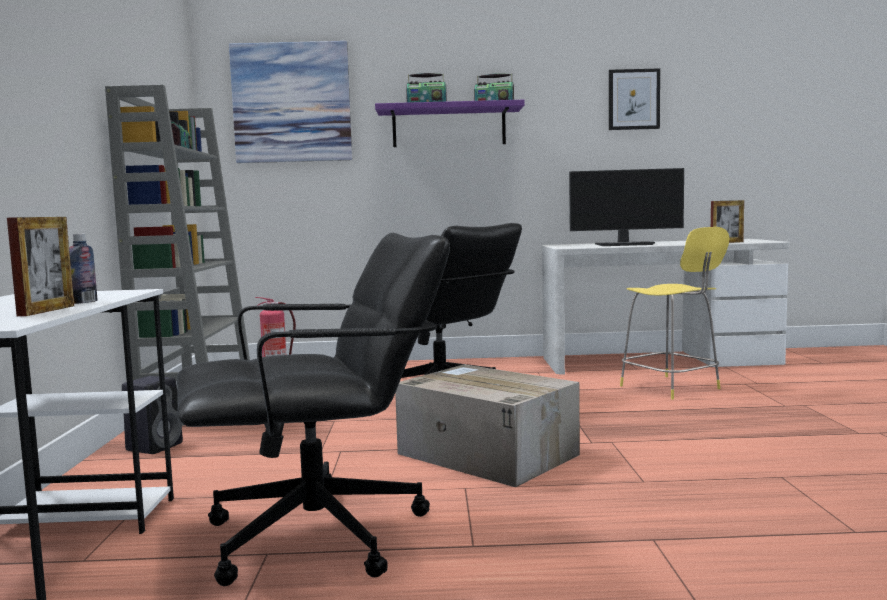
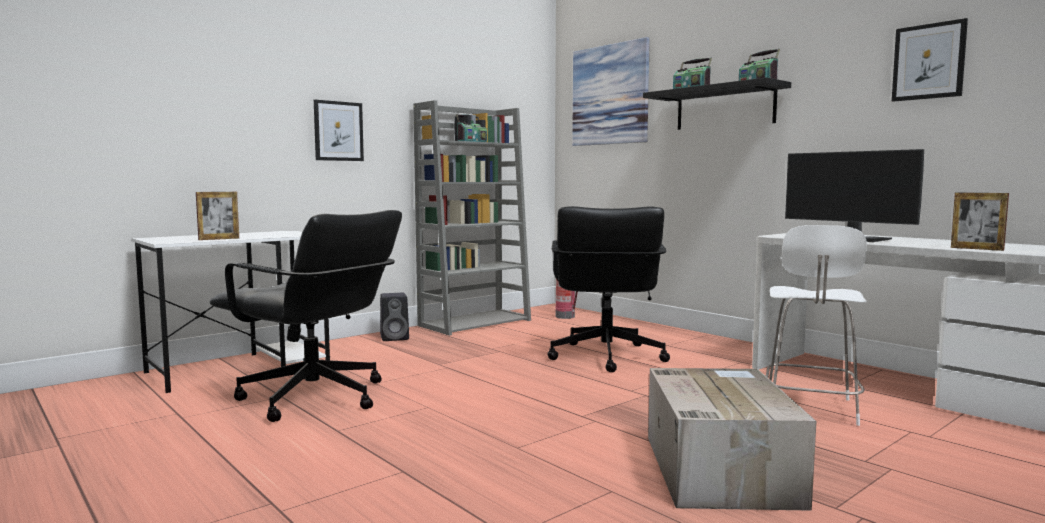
camera: 50 degrees right, 0 degrees up
bottle [69,234,97,304] -> none
purple shelf [375,100,525,147] -> black shelf [643,77,791,130]
cardboard box [395,364,580,487] -> cardboard box moved to [648,368,816,511]
yellow stool [620,227,729,399] -> white stool [766,225,867,426]
none -> picture [314,100,364,161]

